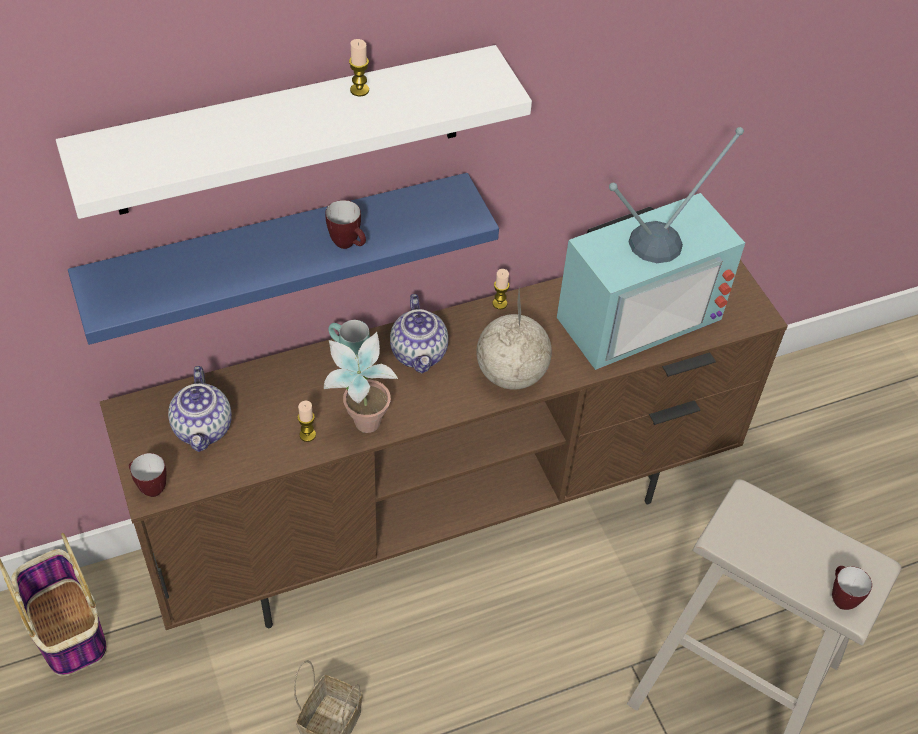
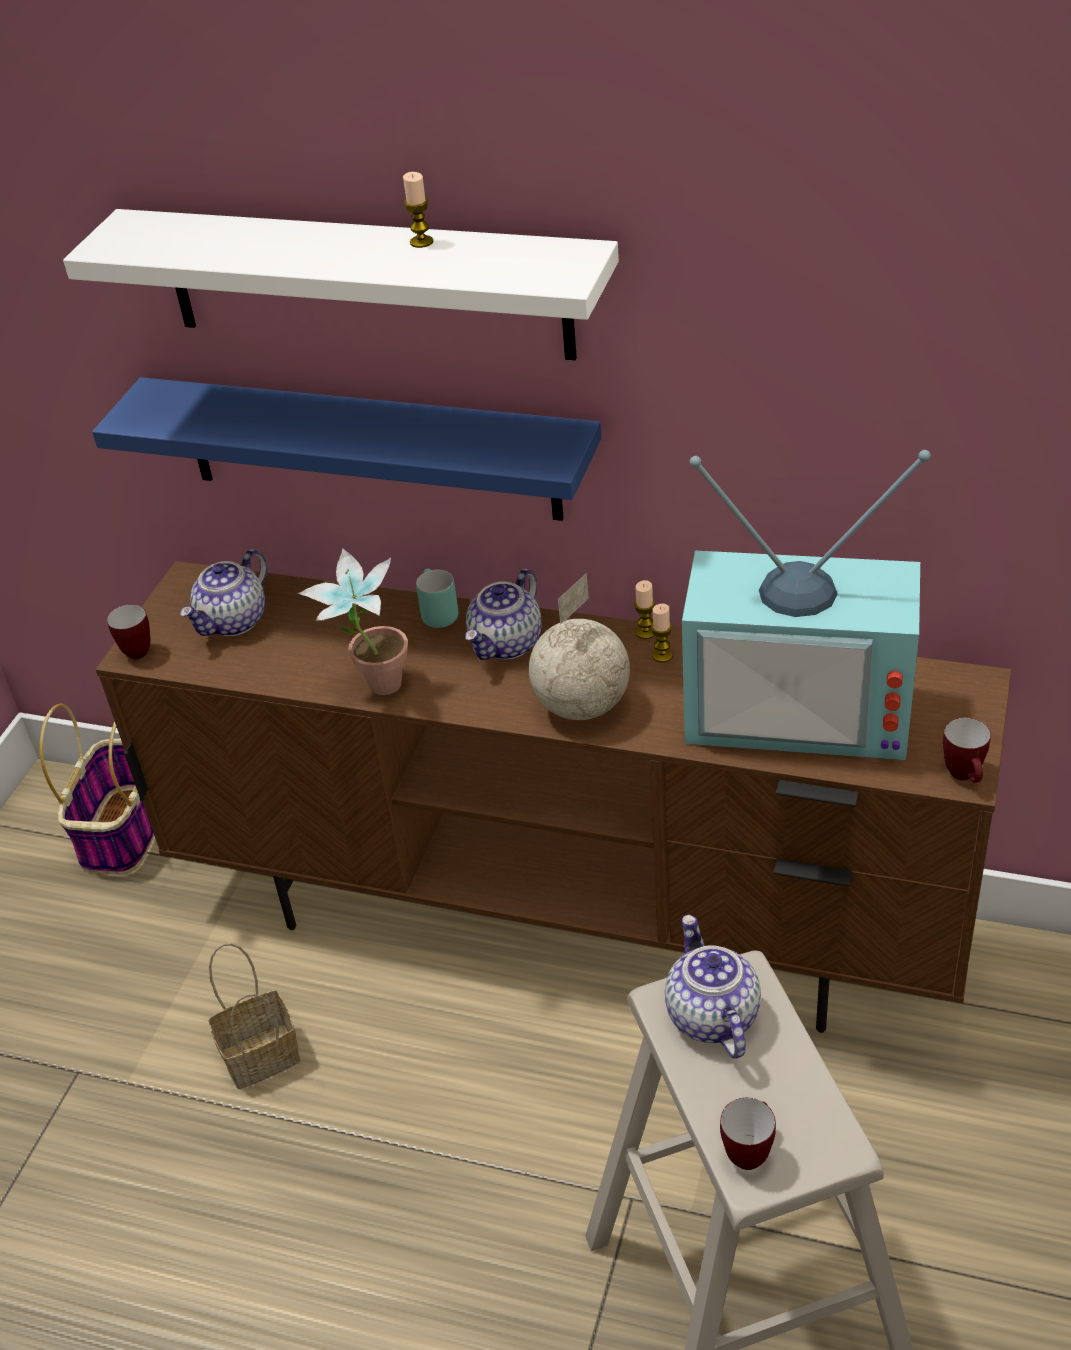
camera: 45 degrees right, 10 degrees down
candle [298,400,316,442] -> candle moved to [651,603,673,662]
mug [325,200,366,249] -> mug moved to [943,718,991,783]
none -> teapot [665,915,761,1059]

